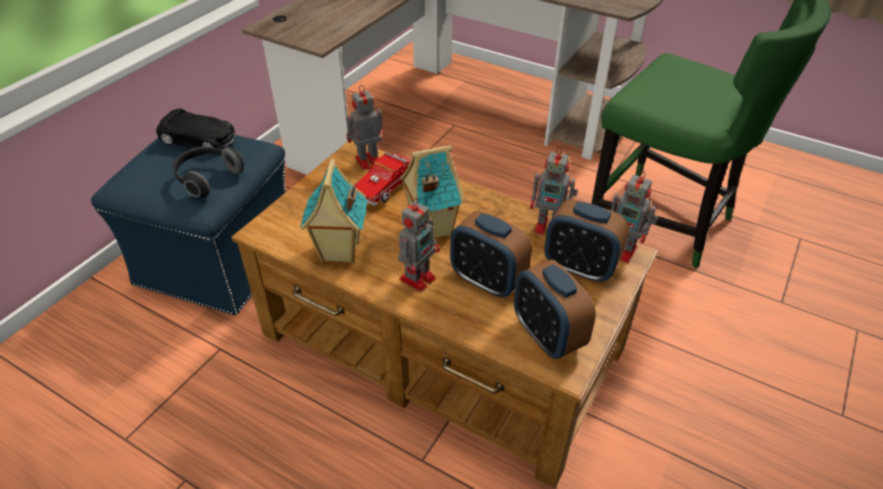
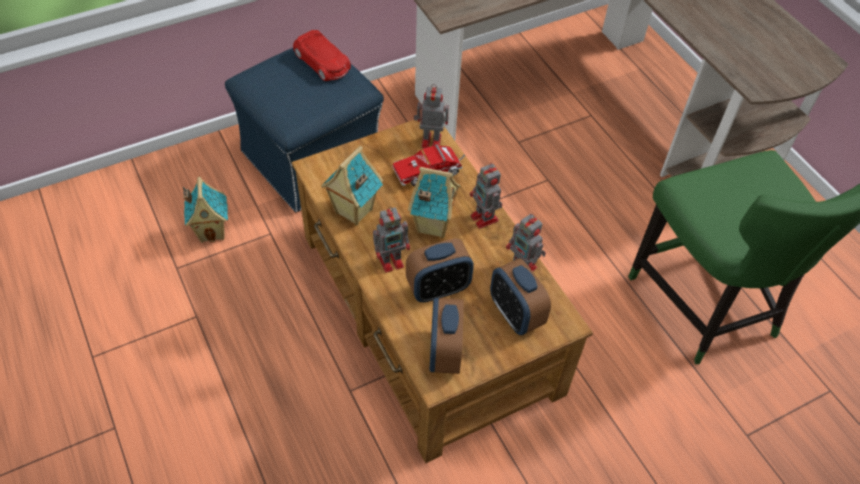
camera: 30 degrees right, 10 degrees up
black toy car [156,108,235,149] -> red toy car [293,30,351,81]
headphones [172,146,244,198] -> none
alarm clock [450,210,532,298] -> alarm clock turned 90 degrees counterclockwise [406,238,474,302]
toy robot [611,170,658,263] -> toy robot moved to [470,163,503,229]
none -> toy house [182,177,228,243]

